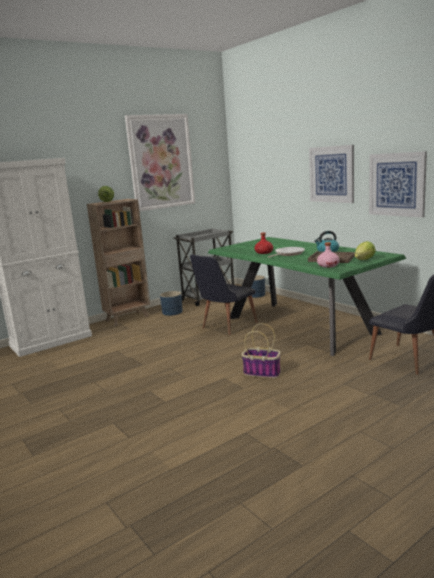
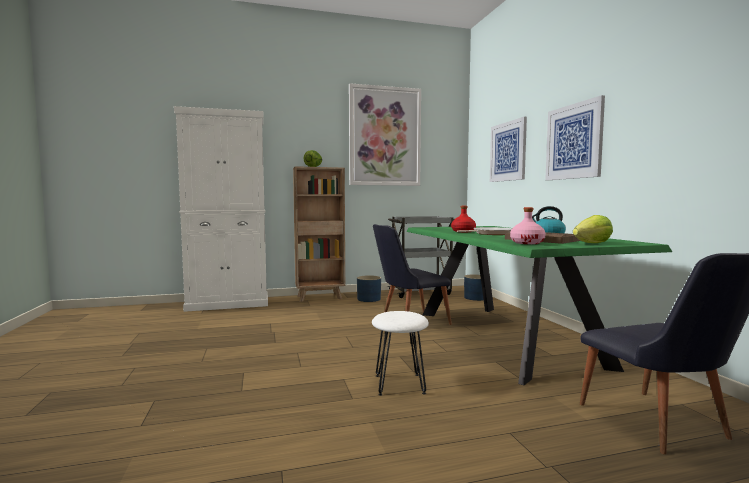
camera: 20 degrees right, 10 degrees down
basket [241,323,281,378] -> white stool [372,311,429,396]
picture [369,151,427,218] -> picture moved to [490,117,527,182]

